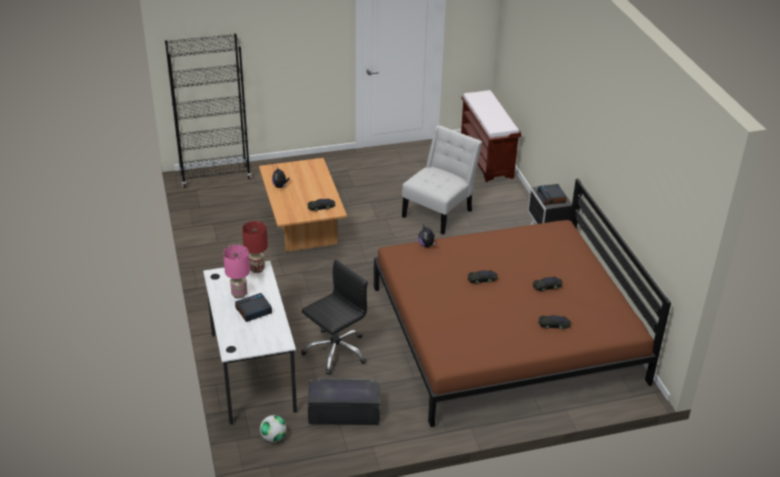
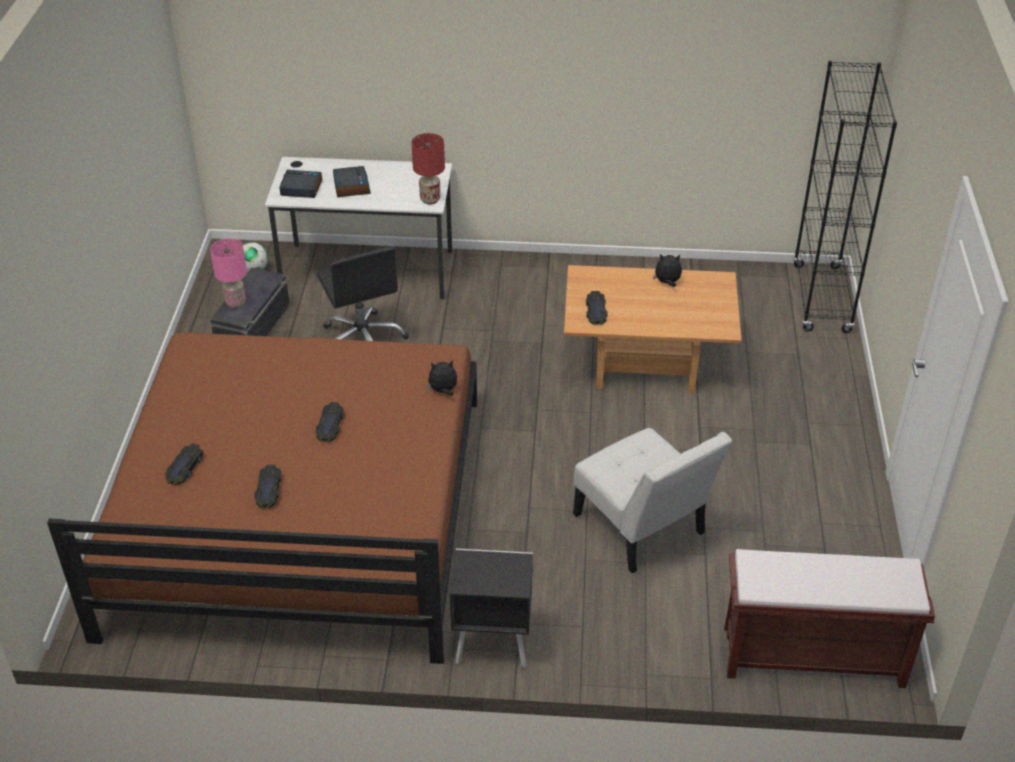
camera: 110 degrees right, 5 degrees up
pink table lamp [223,245,250,299] -> pink table lamp moved to [210,238,247,308]
alarm clock [537,184,567,205] -> alarm clock moved to [279,170,322,198]

